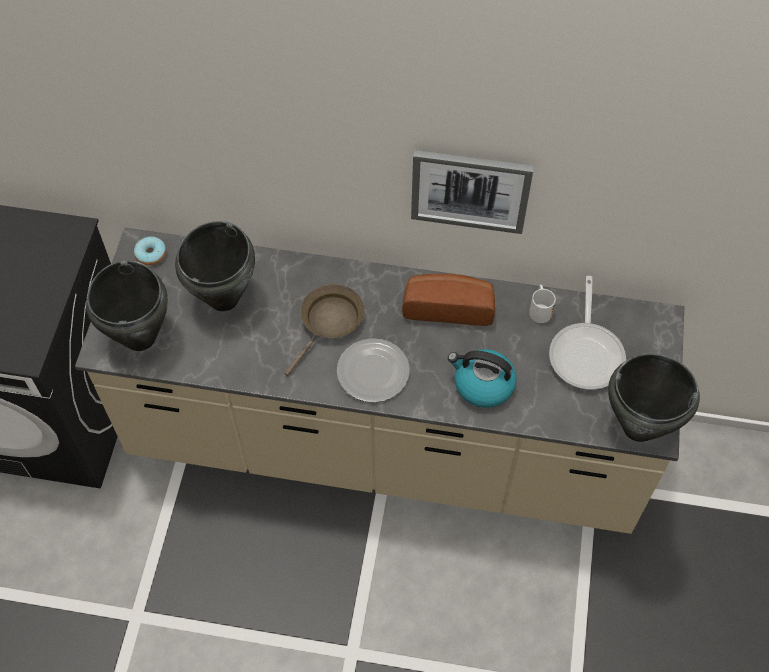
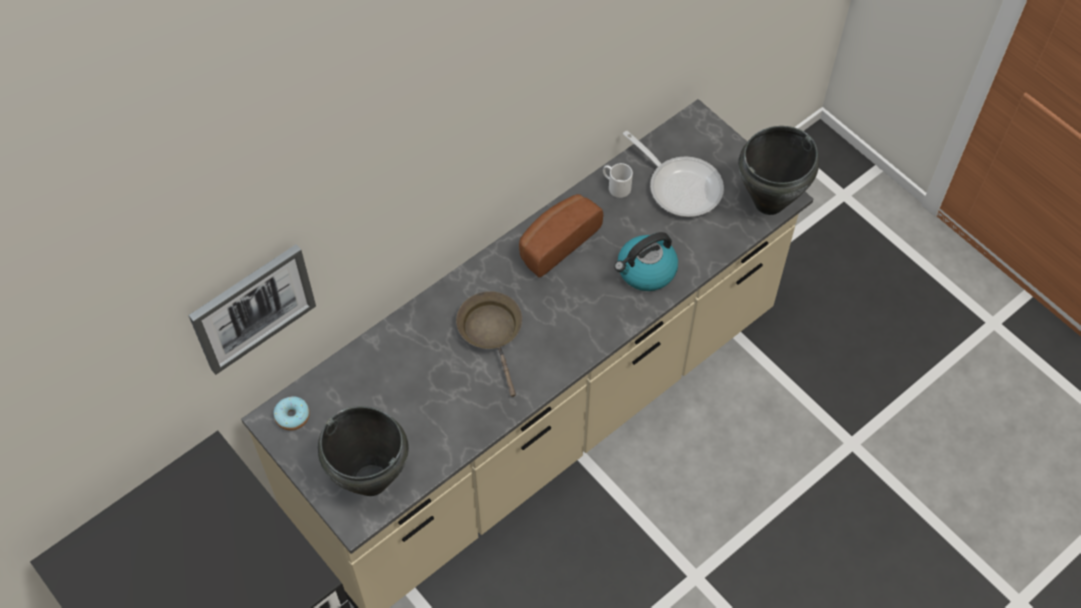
camera: 50 degrees left, 0 degrees up
black cooking pot [175,221,255,311] -> none
plate [337,338,410,403] -> none
picture [411,150,534,234] -> picture moved to [188,244,316,375]

